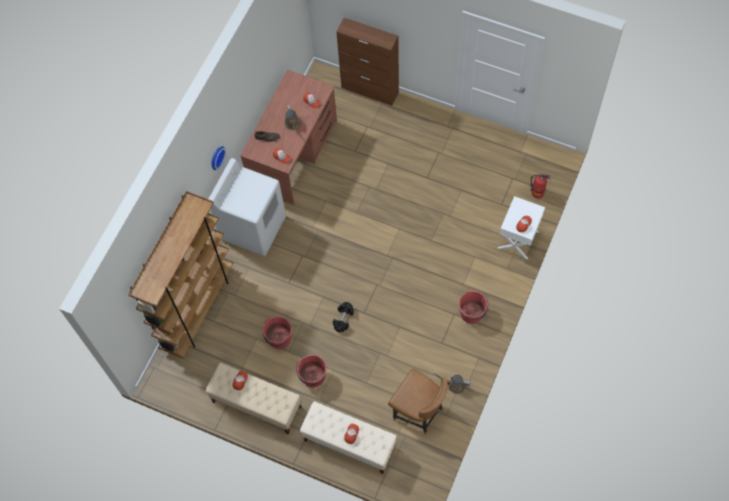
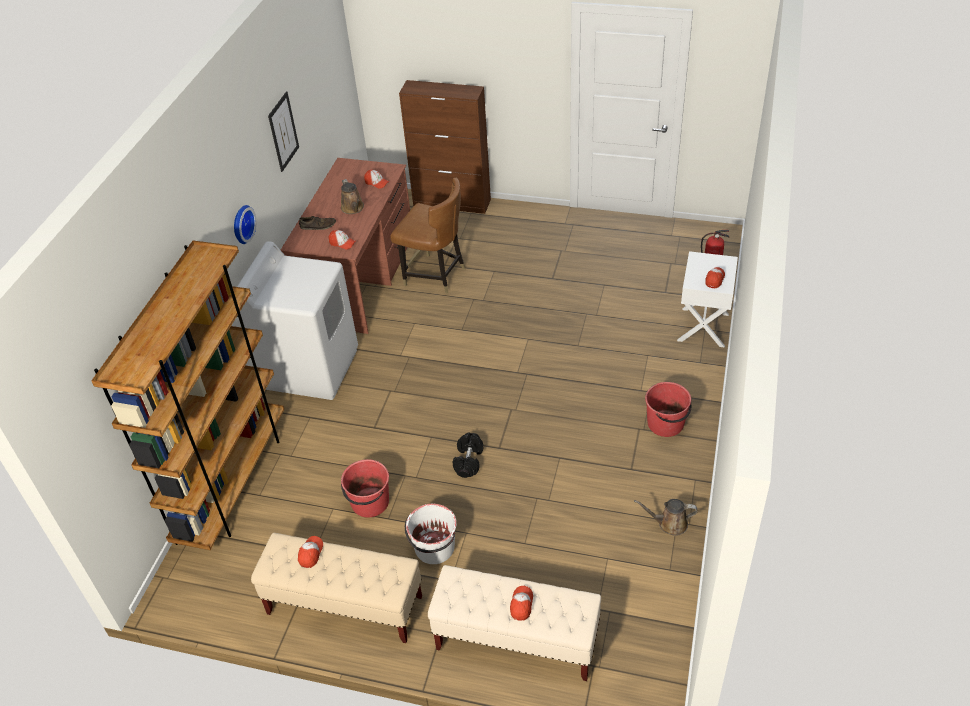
camera: 10 degrees left, 20 degrees down
red bucket [296,355,327,388] -> white bucket [405,504,457,564]
brown chair [388,368,447,436] -> brown chair moved to [390,178,465,293]
none -> picture [268,91,299,172]

